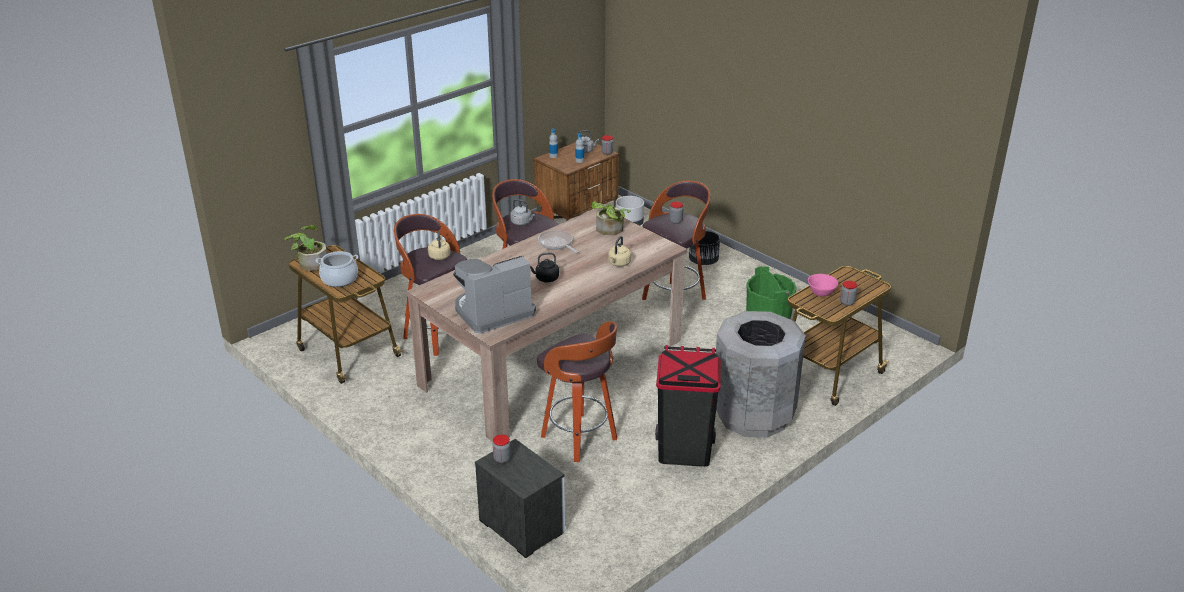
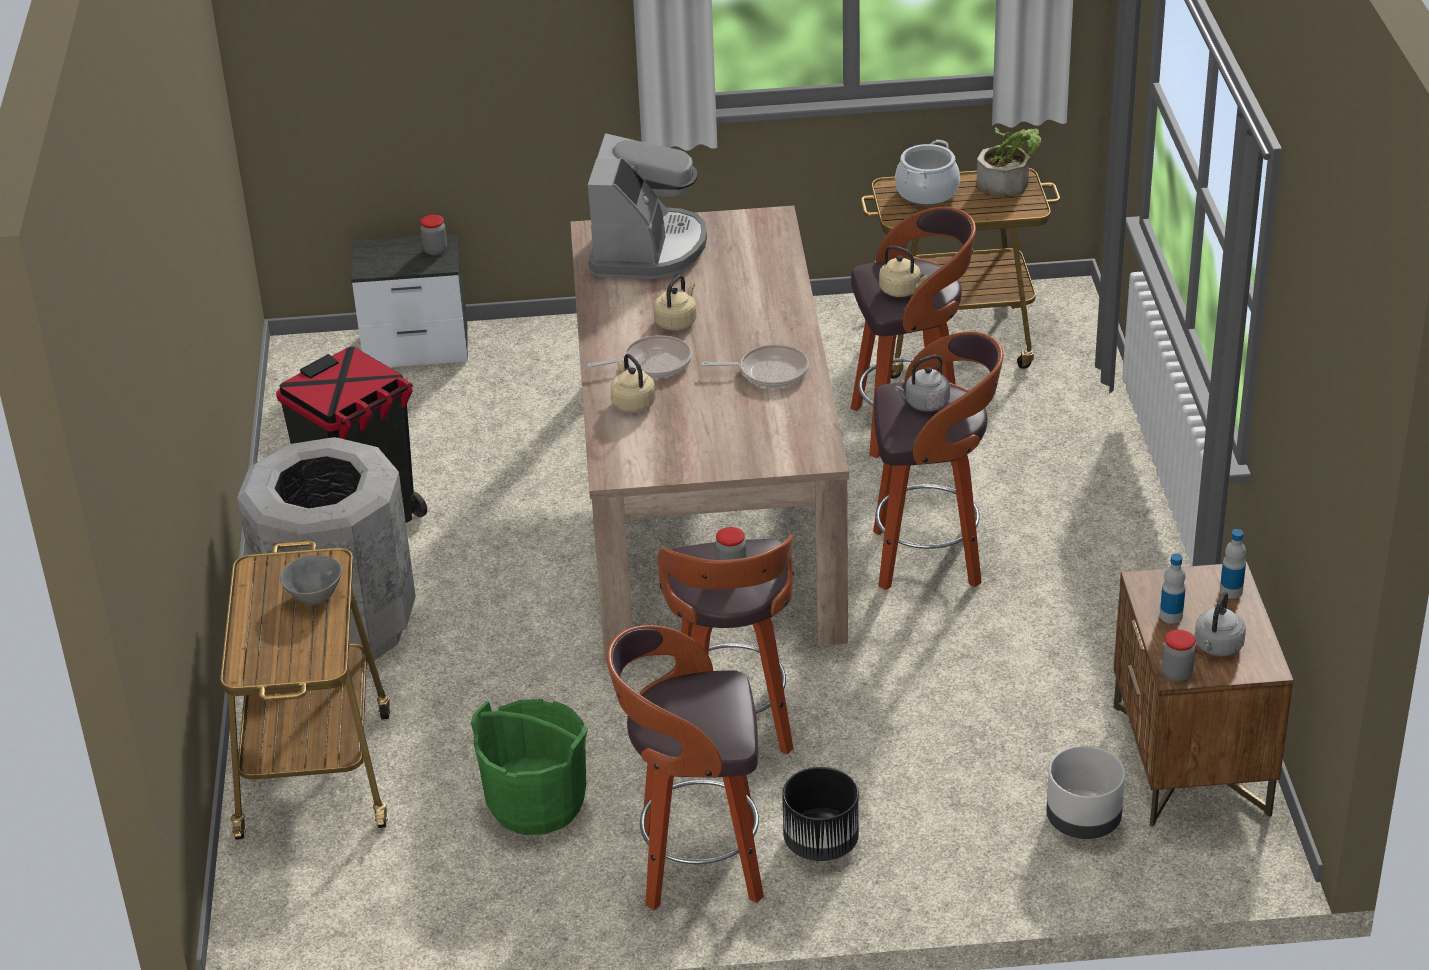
camera: 130 degrees right, 5 degrees up
black kettle [530,252,559,282] -> beige kettle [654,275,696,330]
stool [537,321,617,462] -> stool moved to [606,625,764,910]
potted plant [591,201,631,235] -> none
pink bowl [808,274,838,297] -> grey bowl [280,555,342,605]
jar [840,281,857,306] -> none
none -> frying pan [587,335,692,378]

